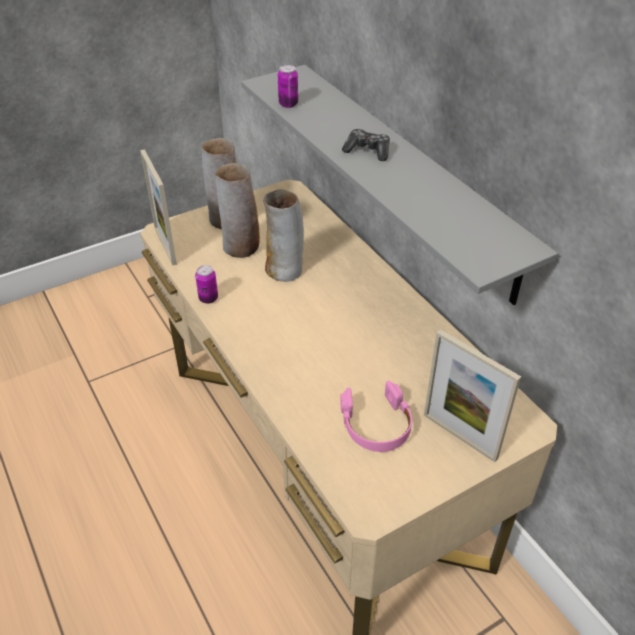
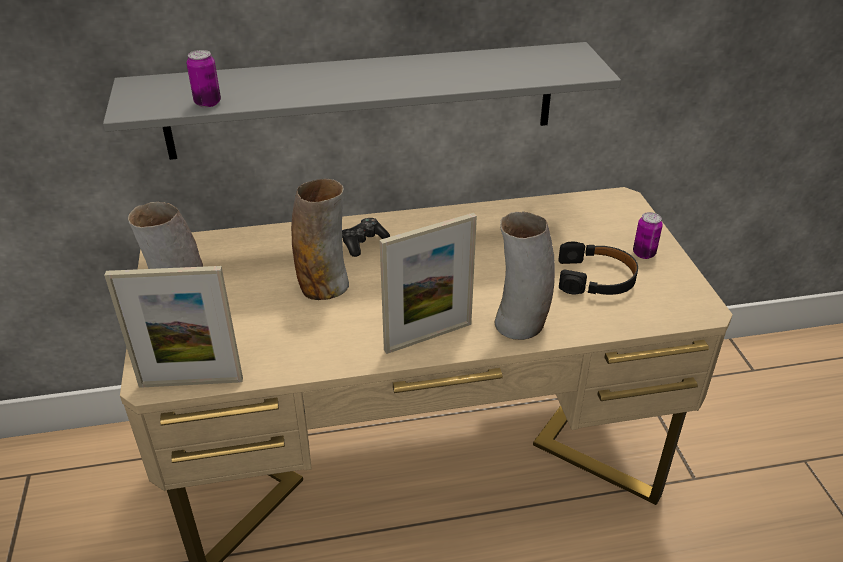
camera: 70 degrees left, 5 degrees down
can [195,265,218,304] -> can moved to [633,212,663,259]
vase [215,163,260,258] -> vase moved to [494,211,555,340]
pink headphones [340,381,412,452] -> black headphones [558,242,638,295]
game controller [342,129,390,161] -> game controller moved to [342,218,390,257]
picture frame [424,330,521,462] -> picture frame moved to [380,213,477,354]

